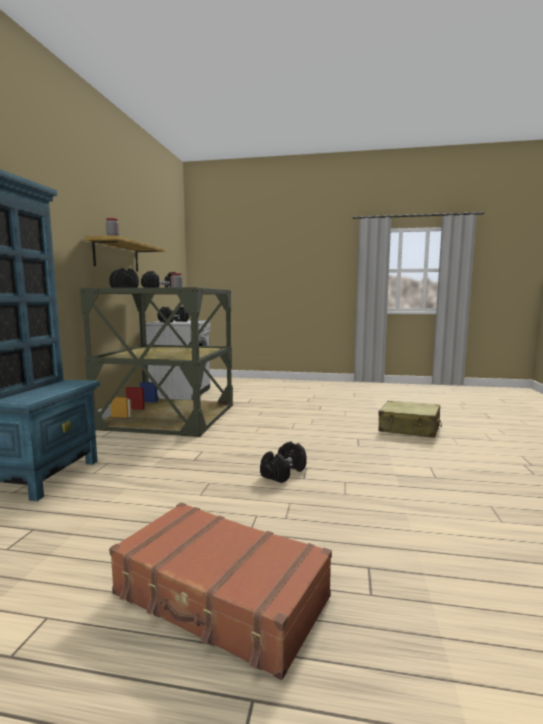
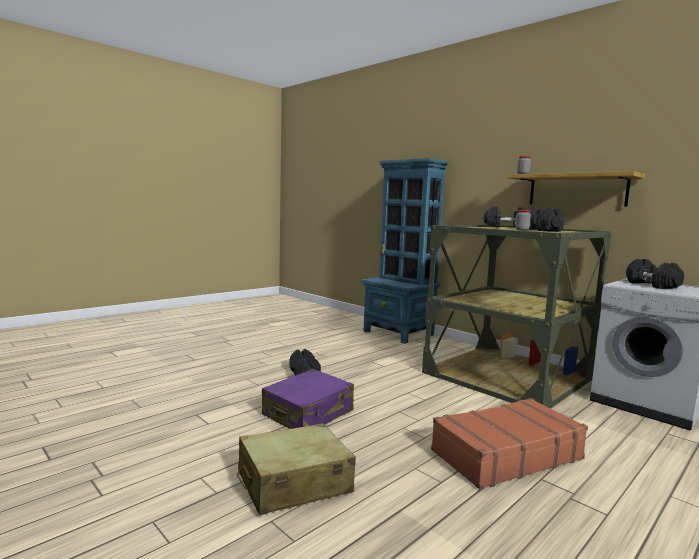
camera: 125 degrees right, 0 degrees up
brown suitcase [109,502,332,680] -> brown suitcase moved to [431,398,588,489]
none -> purple suitcase [262,369,354,429]

